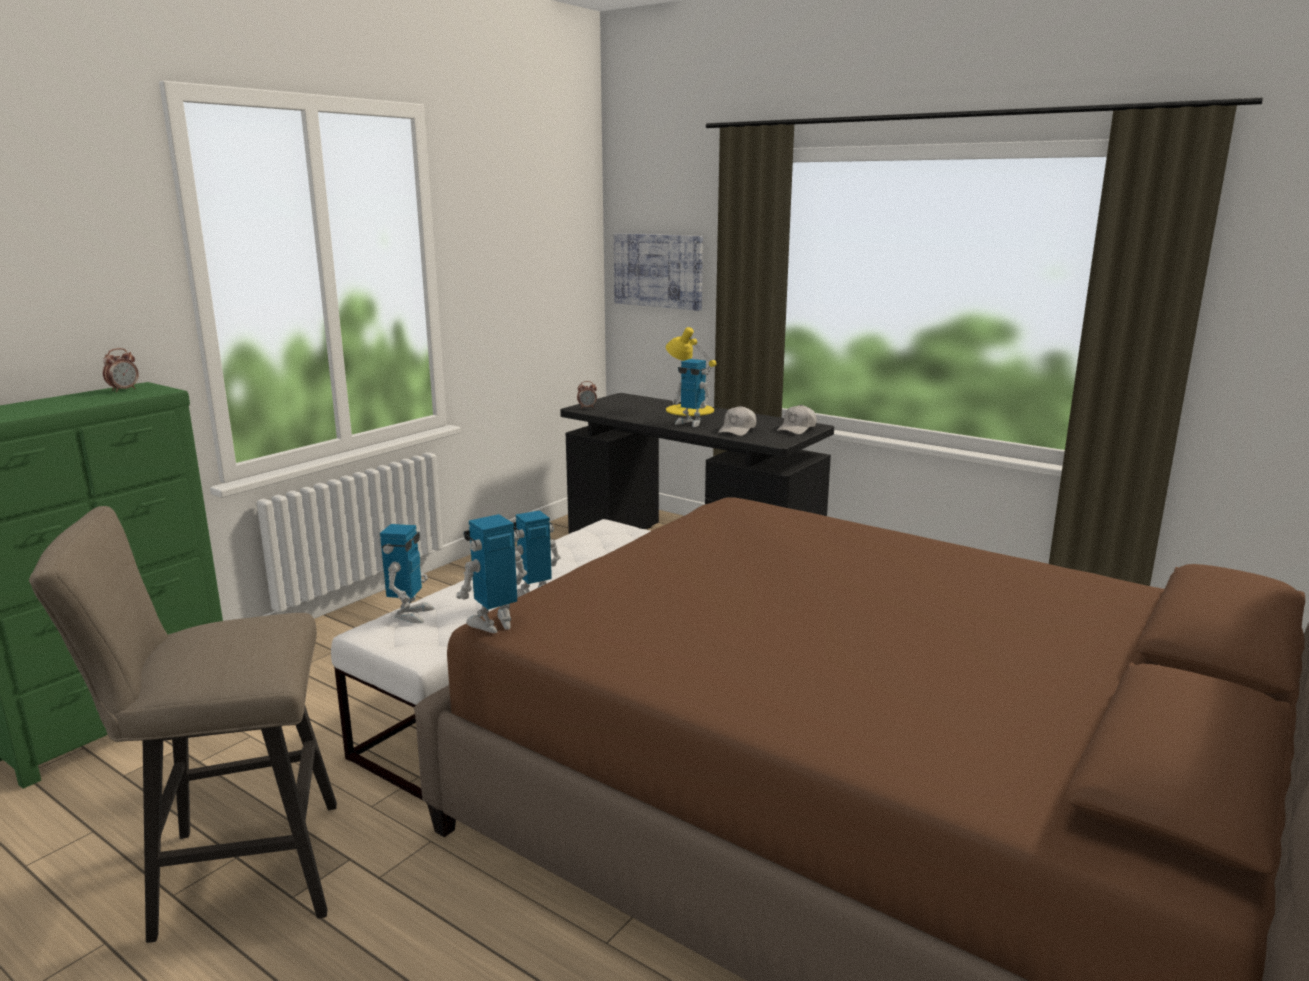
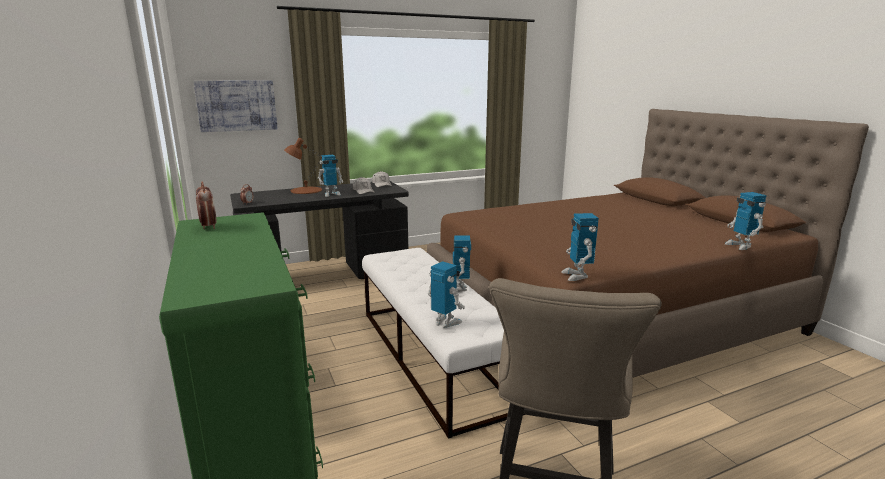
camera: 60 degrees left, 0 degrees up
yellow table lamp [666,327,717,416] -> brown table lamp [284,138,322,194]
none -> toy robot [725,192,767,250]

